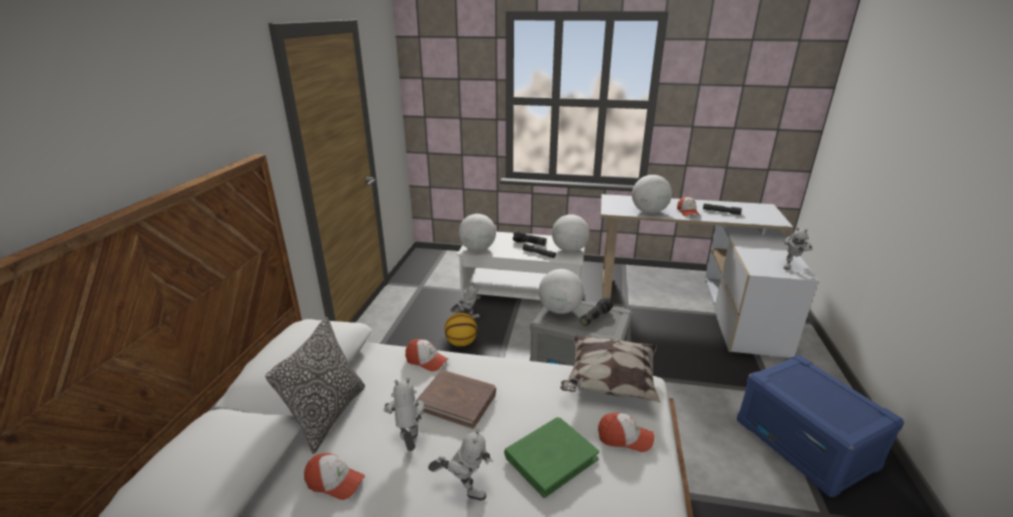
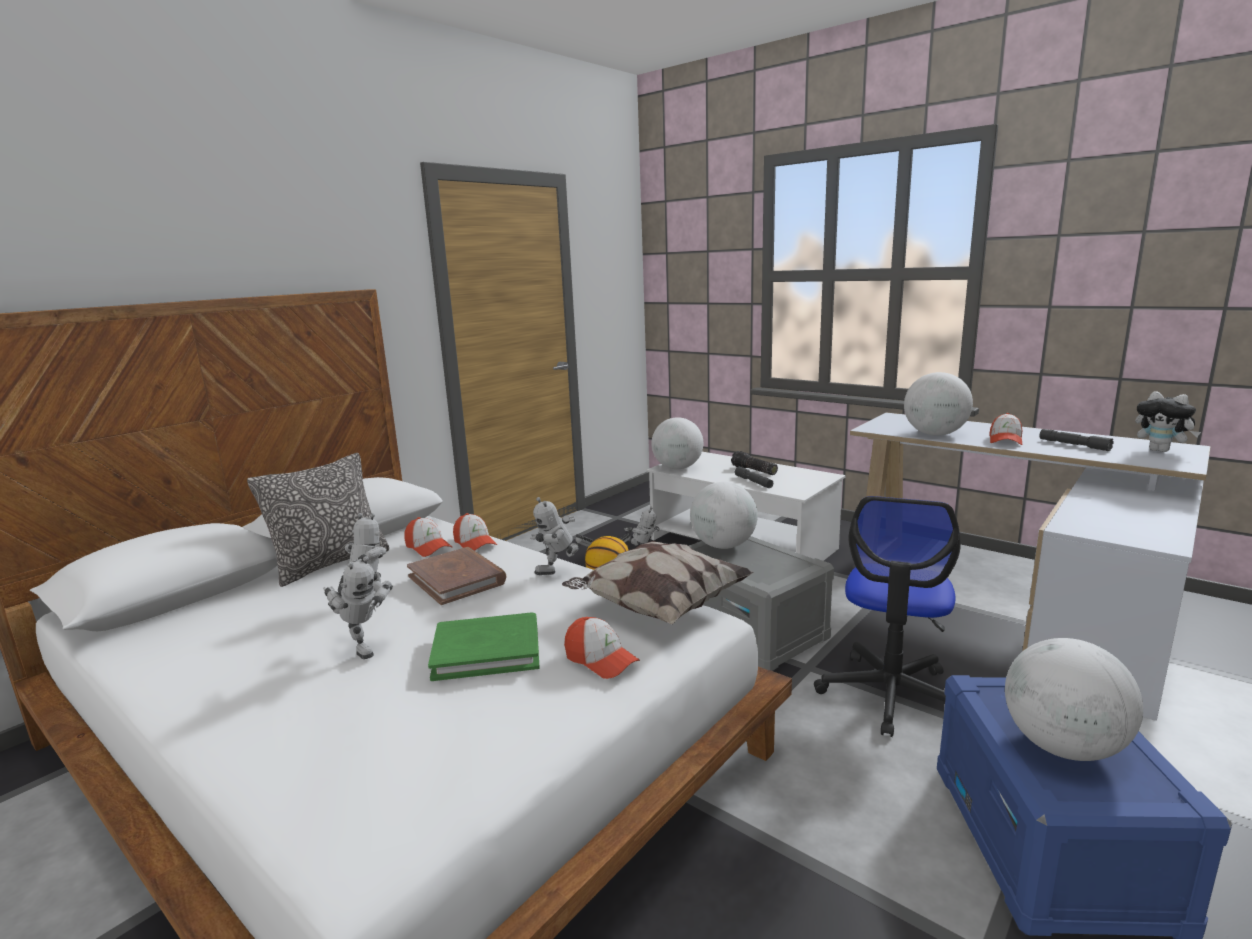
camera: 30 degrees right, 10 degrees down
cap [304,453,365,500] -> cap moved to [404,517,452,557]
globe [552,214,590,252] -> globe moved to [1005,638,1143,761]
flashlight [580,298,613,326] -> none
toy robot [783,228,813,270] -> toy robot moved to [530,497,593,575]
none -> office chair [814,496,961,737]
none -> plush toy [1135,391,1201,452]

